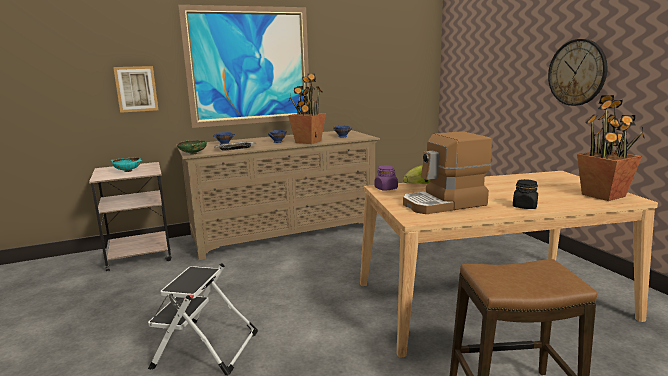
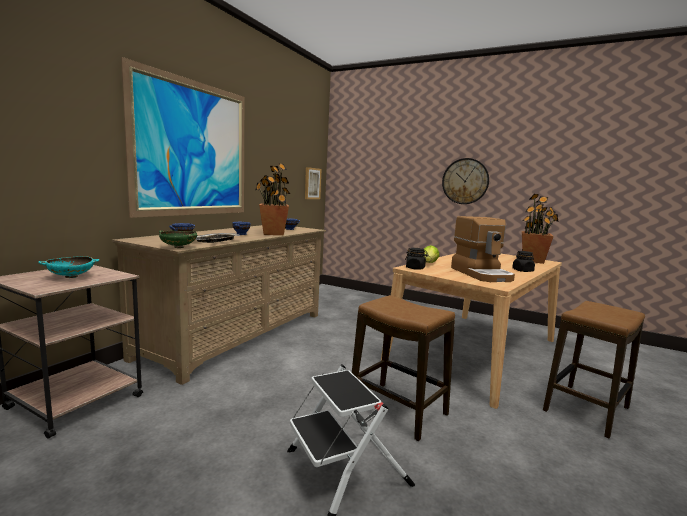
camera: 40 degrees left, 5 degrees down
picture [113,66,158,113] -> picture moved to [305,167,322,199]
purple jar [375,165,398,191] -> black jar [405,248,428,270]
coffee machine [403,131,492,214] -> coffee machine turned 45 degrees counterclockwise [451,216,515,282]
none -> stool [352,295,455,441]

